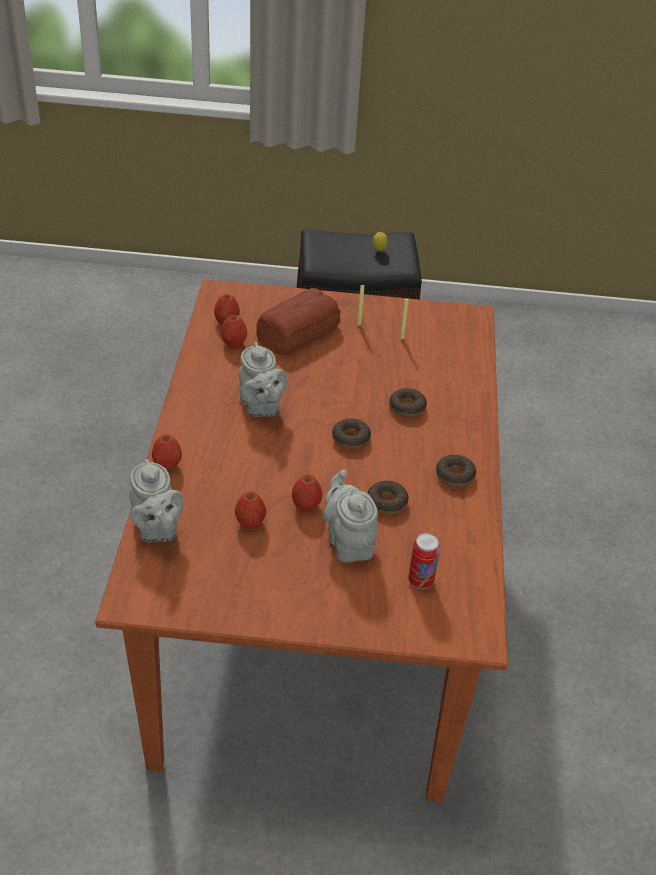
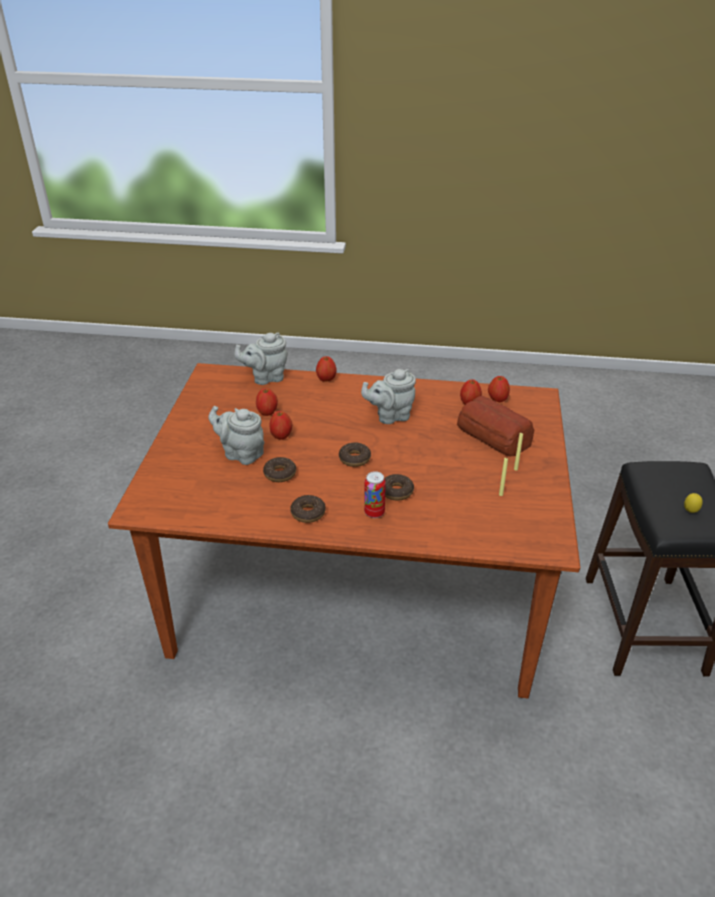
camera: 95 degrees right, 5 degrees down
grey teapot [322,470,378,562] -> grey teapot turned 135 degrees counterclockwise [208,406,264,465]
can [408,533,440,589] -> can moved to [364,471,386,518]

